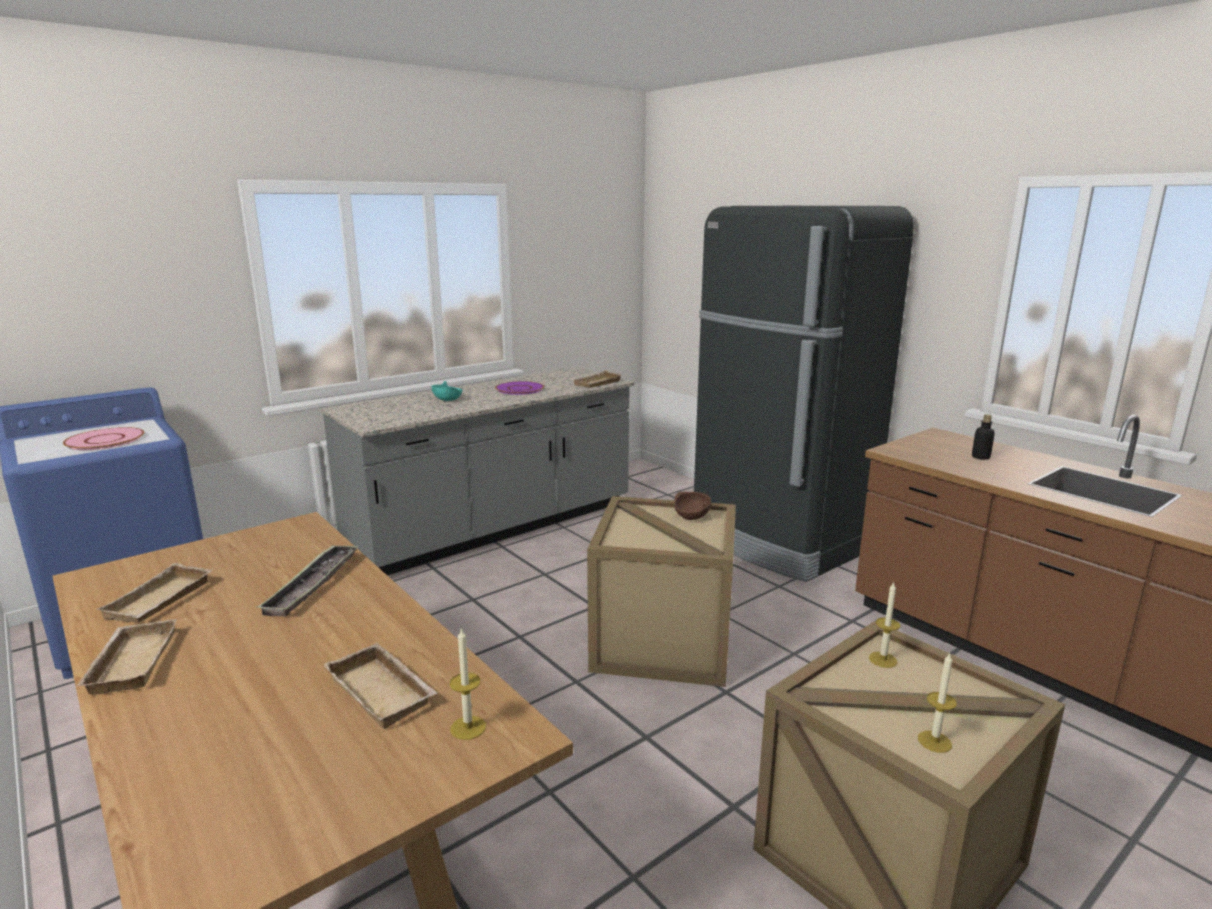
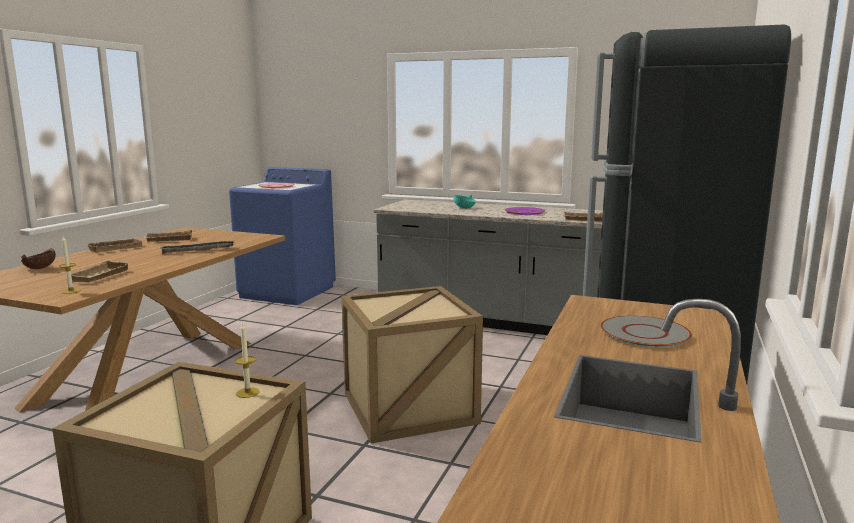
camera: 60 degrees right, 5 degrees down
brown bowl [674,492,711,520] -> brown bowl moved to [21,248,56,269]
candle [918,653,957,753] -> none
bottle [972,414,995,460] -> grey plate [600,315,692,348]

